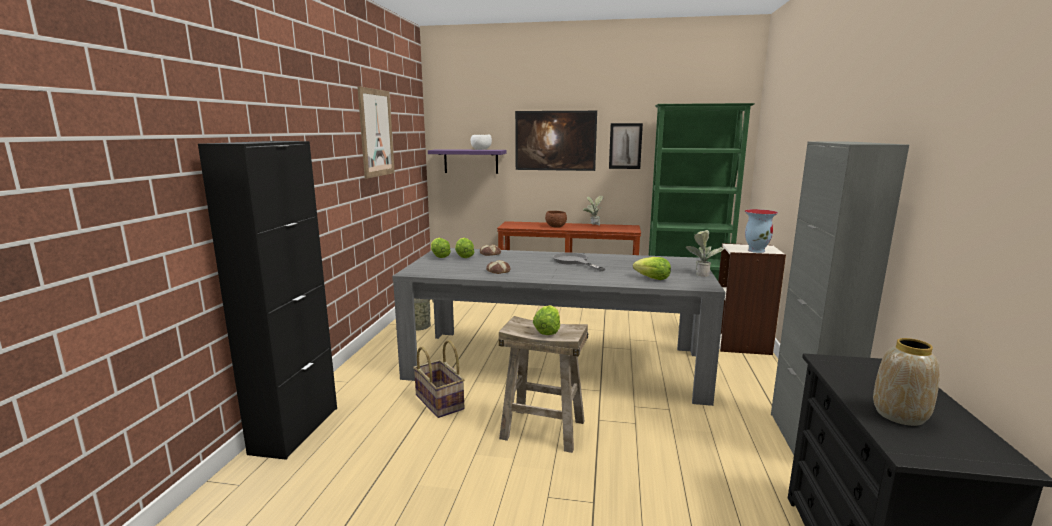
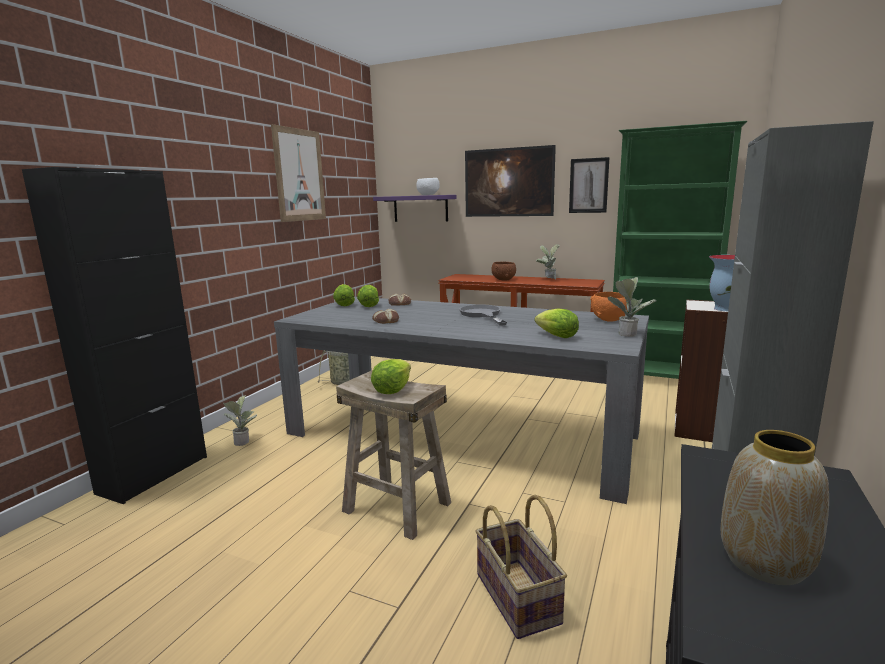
camera: 15 degrees right, 0 degrees up
basket [413,340,464,418] -> basket moved to [475,495,567,639]
none -> potted plant [223,395,257,446]
none -> orange bowl [590,292,628,322]

